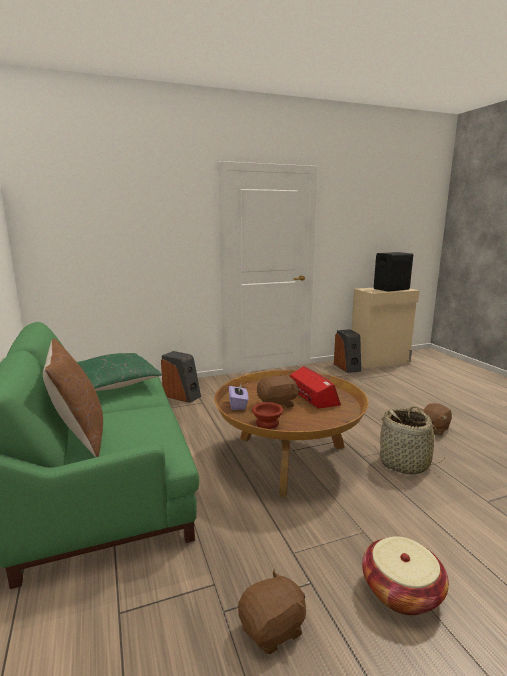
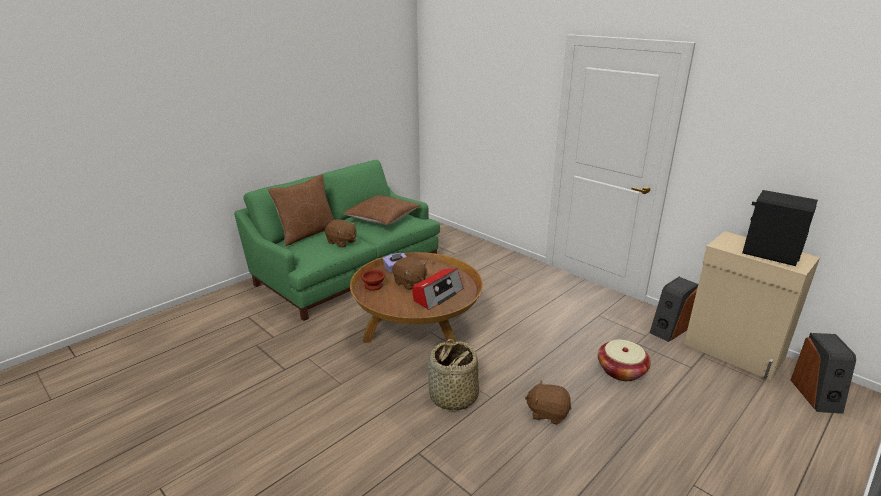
camera: 65 degrees right, 10 degrees up
green pillow [77,353,163,391] -> brown pillow [343,195,420,225]
speaker [161,351,201,403] -> speaker moved to [791,333,856,414]
brown plush toy [238,569,306,654] -> brown plush toy moved to [325,219,357,247]
basket [362,536,449,615] -> basket moved to [598,340,651,381]

